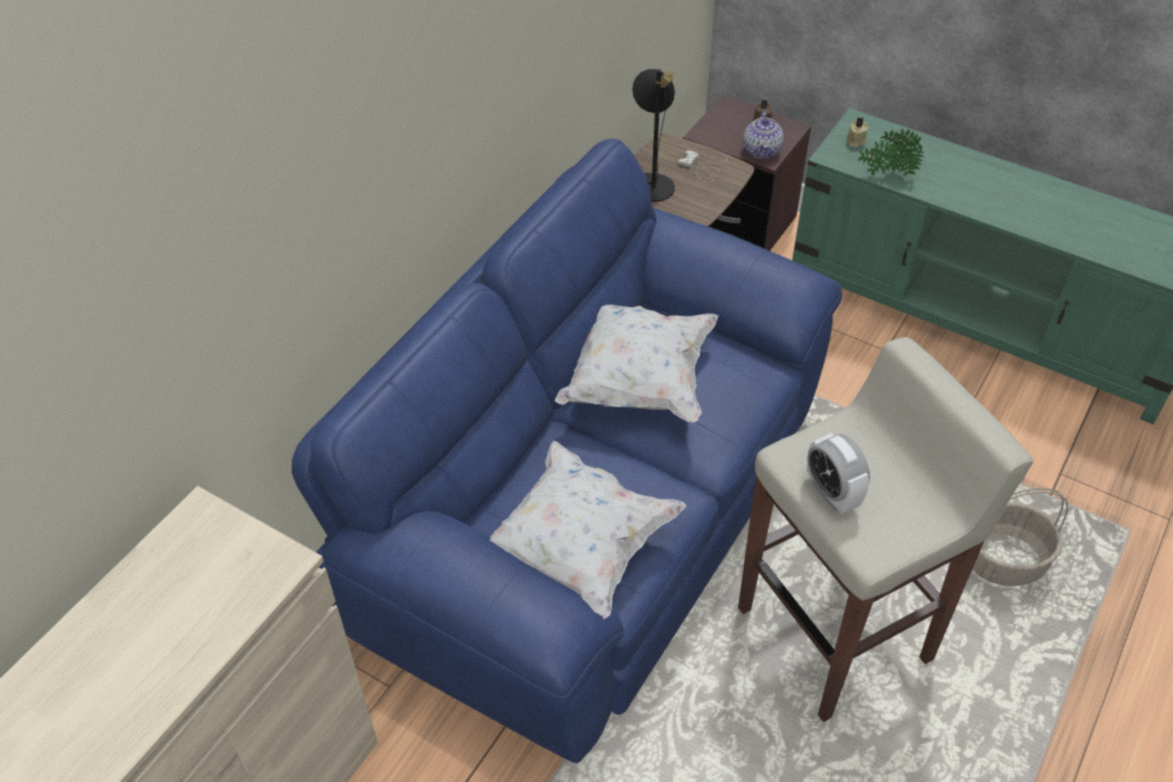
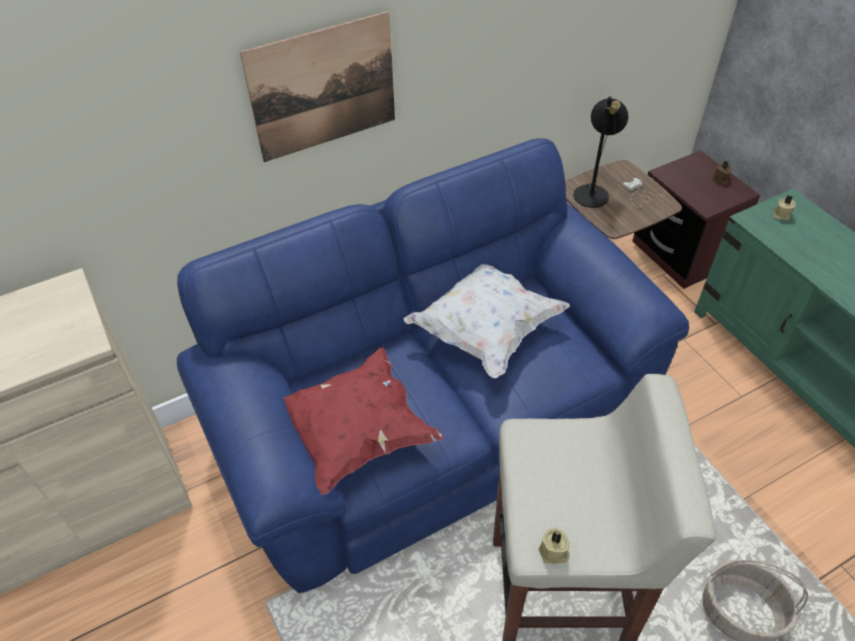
camera: 30 degrees right, 0 degrees up
white pillow [490,441,686,619] -> red pillow [283,347,443,495]
teapot [743,110,784,159] -> none
alarm clock [807,433,870,514] -> none
potted plant [858,129,924,177] -> none
none -> picture [240,11,395,162]
none -> beige candle [539,528,570,564]

